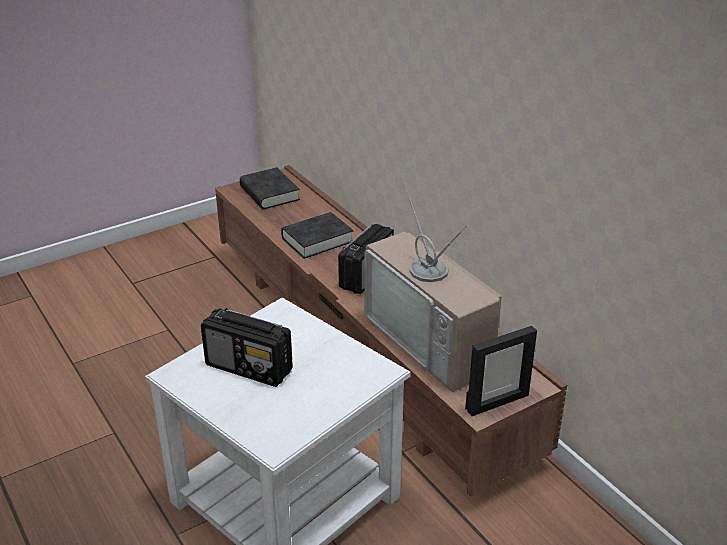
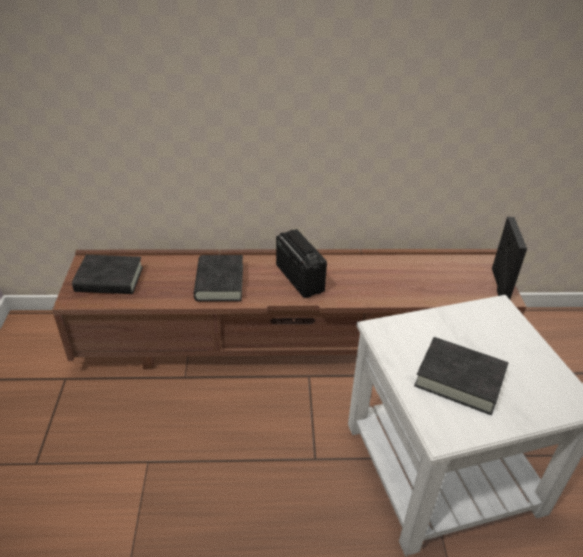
camera: 60 degrees left, 5 degrees up
radio [201,308,293,387] -> black book [414,337,508,415]
television [364,183,502,392] -> none

